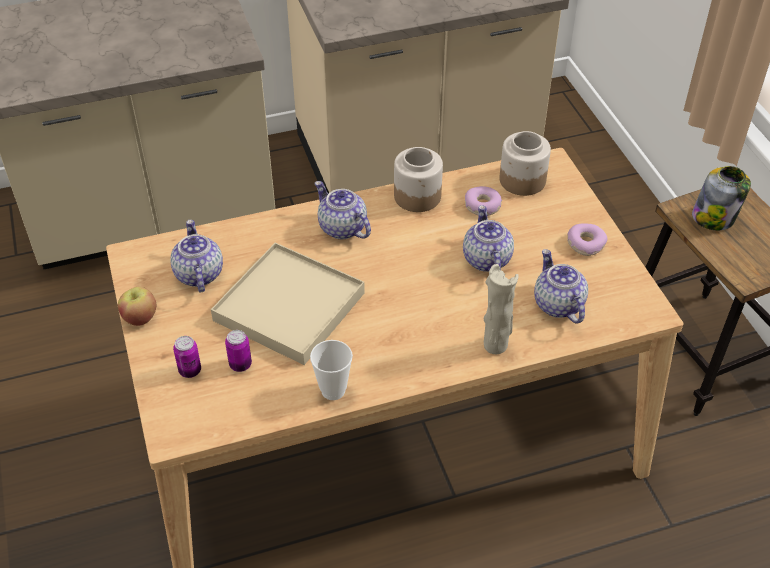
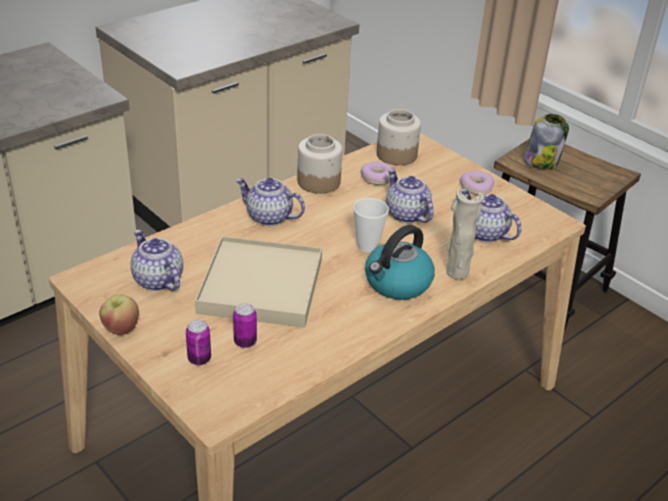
camera: 25 degrees left, 10 degrees down
cup [310,340,353,400] -> cup moved to [353,198,389,252]
none -> kettle [365,225,435,300]

